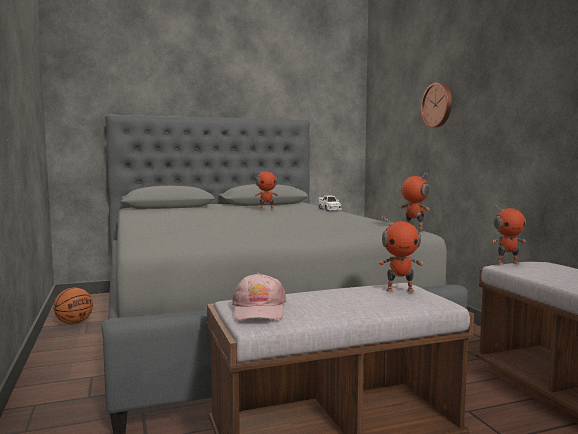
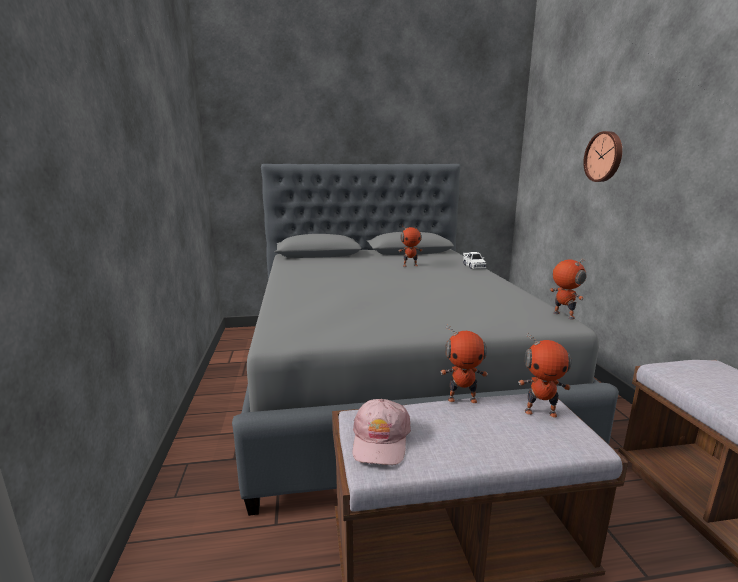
camera: 10 degrees right, 10 degrees up
basketball [53,288,93,324] -> none
toy robot [491,205,526,264] -> toy robot moved to [440,324,488,403]

